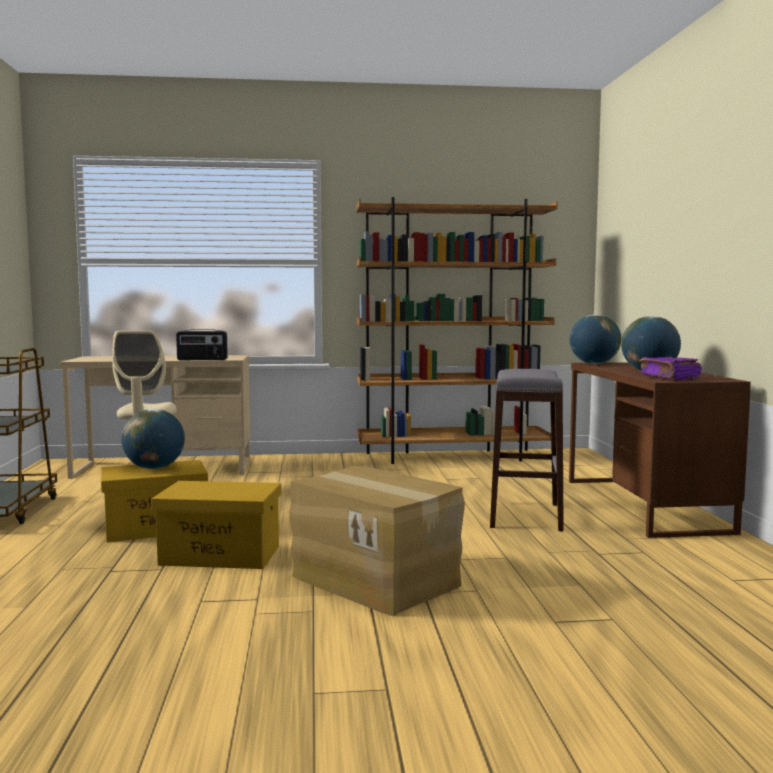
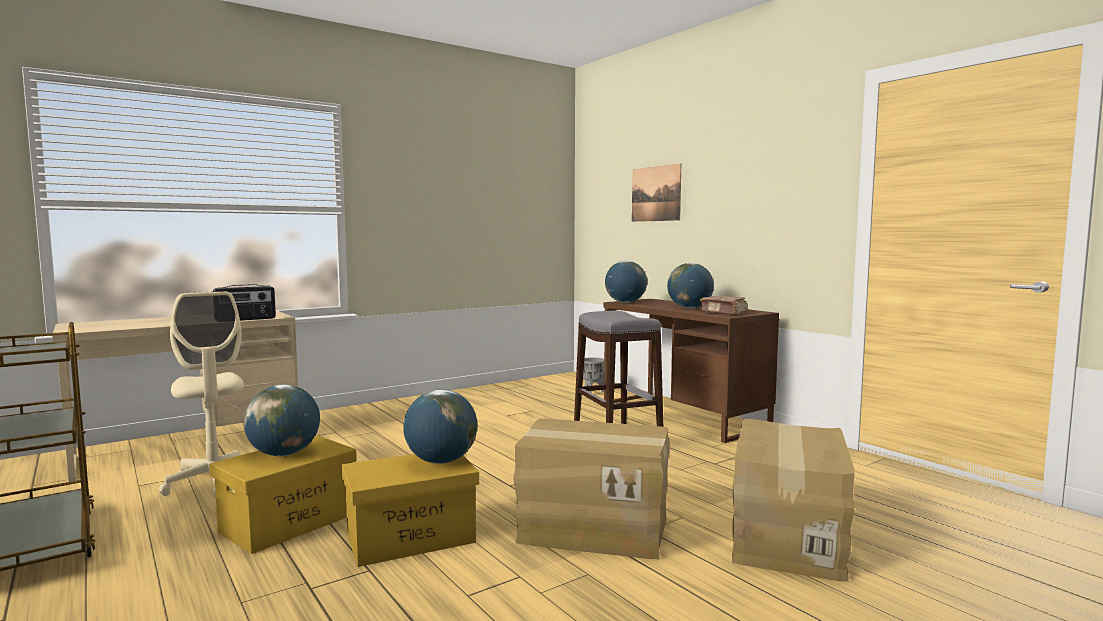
camera: 30 degrees left, 0 degrees up
brown bookcase [356,197,558,464] -> none
purple book [639,357,702,381] -> brown book [700,296,747,316]
none -> globe [403,389,477,464]
none -> grey planter [583,357,604,393]
none -> picture [632,164,681,222]
none -> cardboard box [732,419,854,582]

